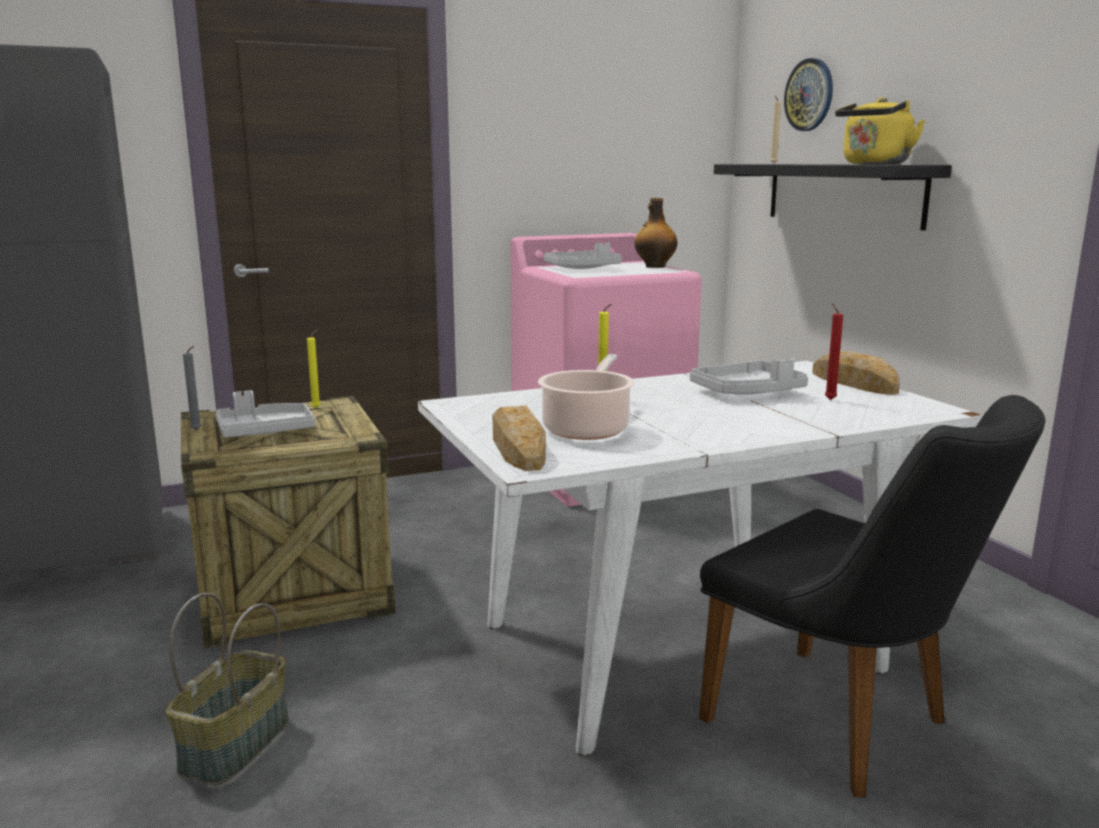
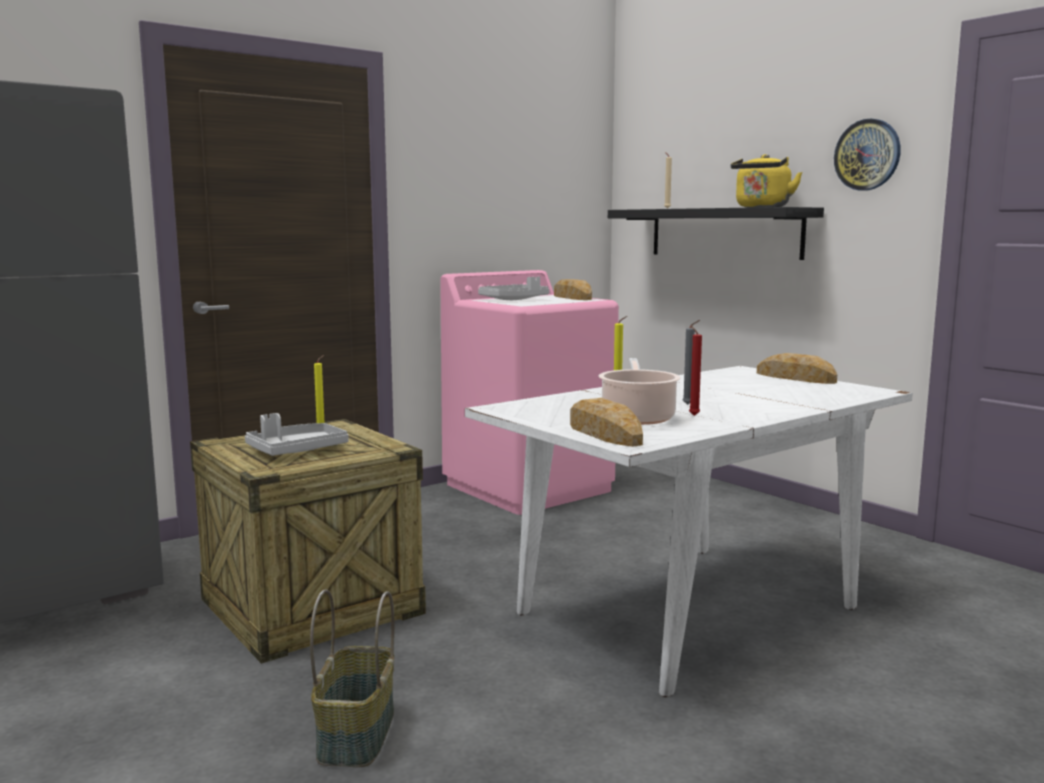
camera: 15 degrees left, 5 degrees down
grey candle [183,346,201,430] -> grey candle moved to [683,320,700,405]
bottle [634,198,677,268] -> bread [554,279,592,300]
grey tray [690,358,808,395] -> none
black chair [699,395,1045,797] -> none
wall clock [784,58,833,131] -> wall clock moved to [834,119,901,191]
red candle [825,303,843,400] -> red candle moved to [689,325,702,416]

